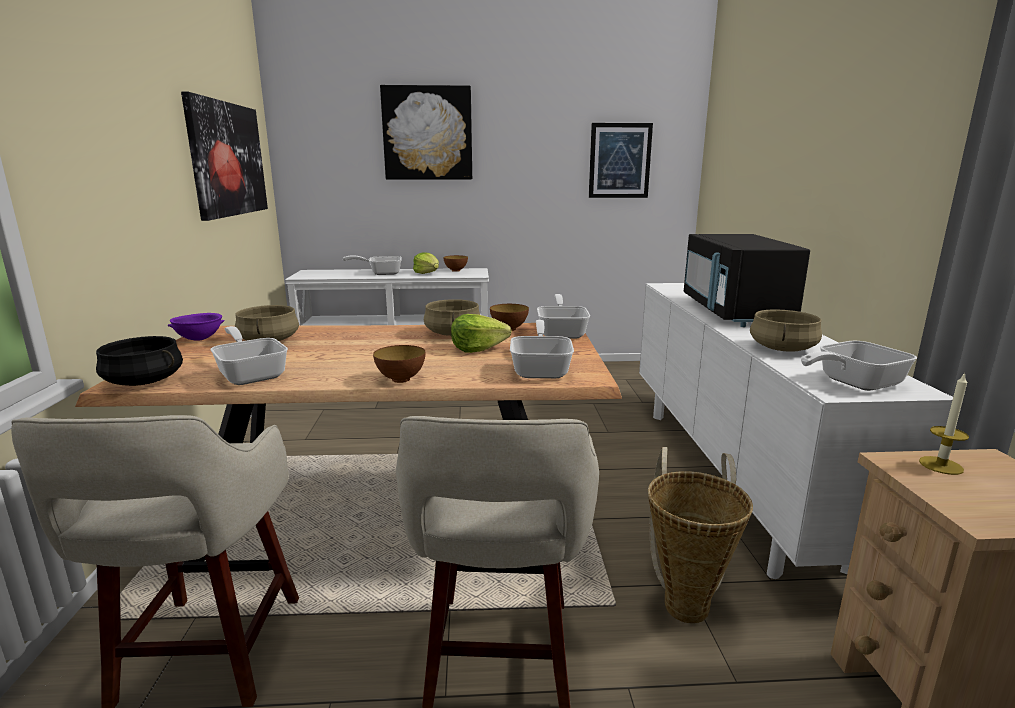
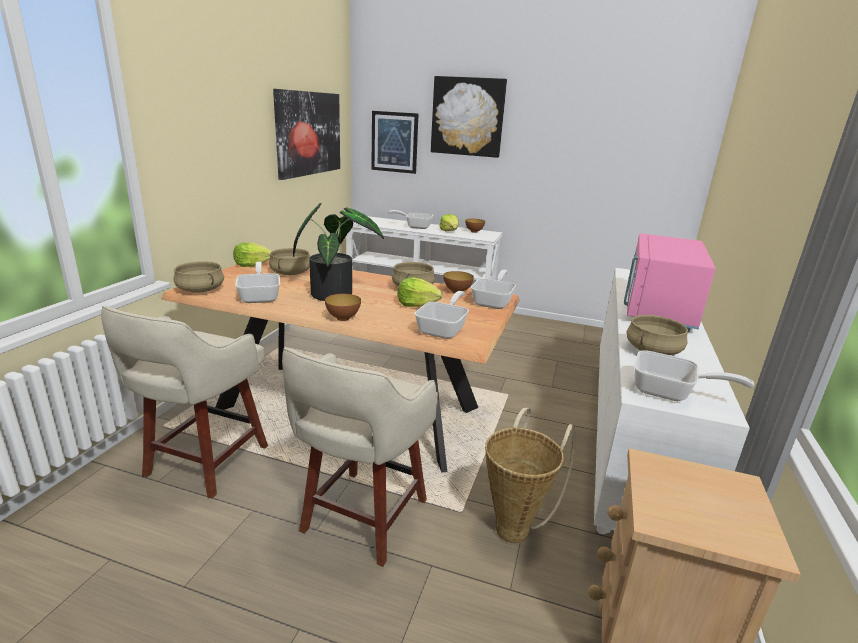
camera: 20 degrees right, 5 degrees up
black cooking pot [96,336,183,386] -> beige cooking pot [173,261,224,293]
purple bowl [168,313,225,341] -> lettuce [233,242,272,267]
picture [589,123,653,198] -> picture moved to [371,111,418,174]
black microwave [684,234,810,327] -> pink microwave [624,233,716,332]
frying pan [801,341,917,391] -> frying pan turned 150 degrees counterclockwise [634,350,754,401]
candle [919,372,969,475] -> none
none -> potted plant [293,203,384,301]

